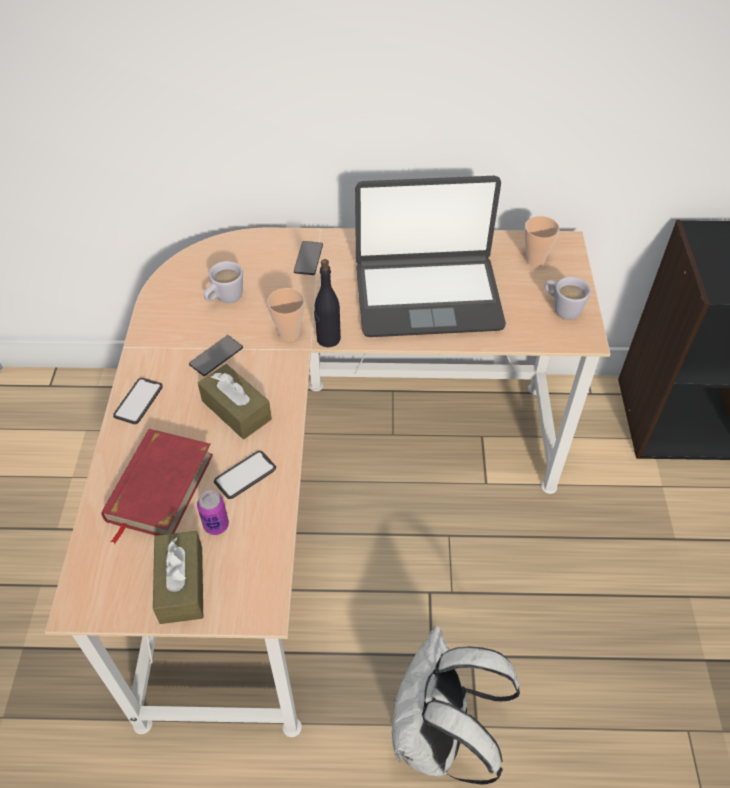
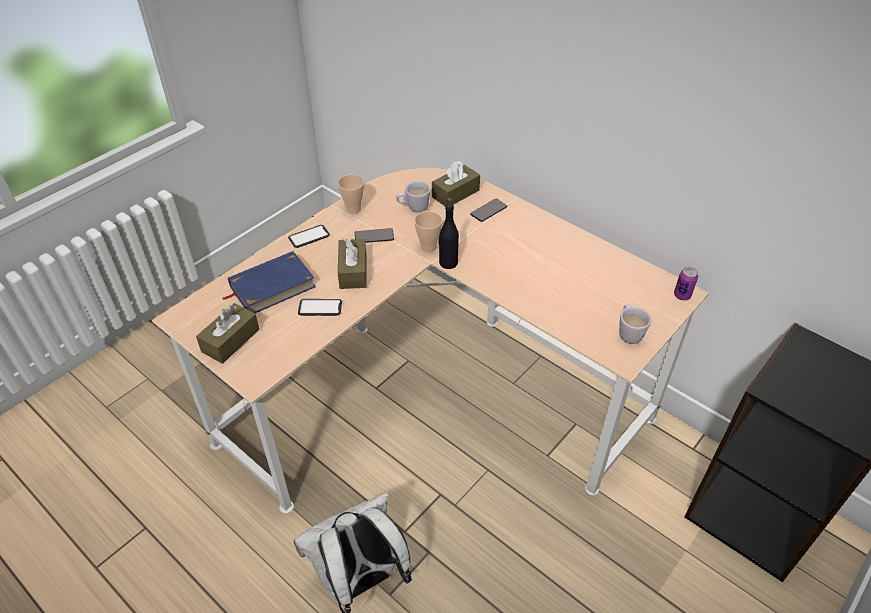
camera: 40 degrees right, 5 degrees down
red book [101,429,213,544] -> blue book [223,251,316,313]
can [197,490,229,535] -> can moved to [674,267,698,300]
laptop [355,176,506,337] -> none
cup [524,216,560,267] -> cup moved to [338,174,364,214]
none -> brown tissue box [432,161,480,207]

